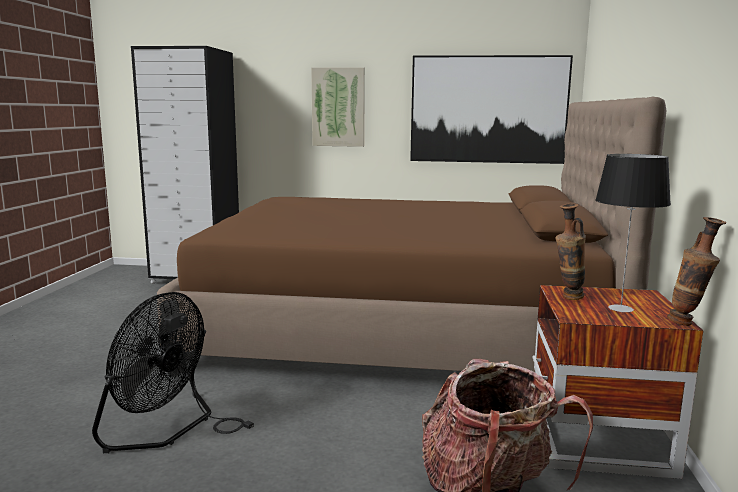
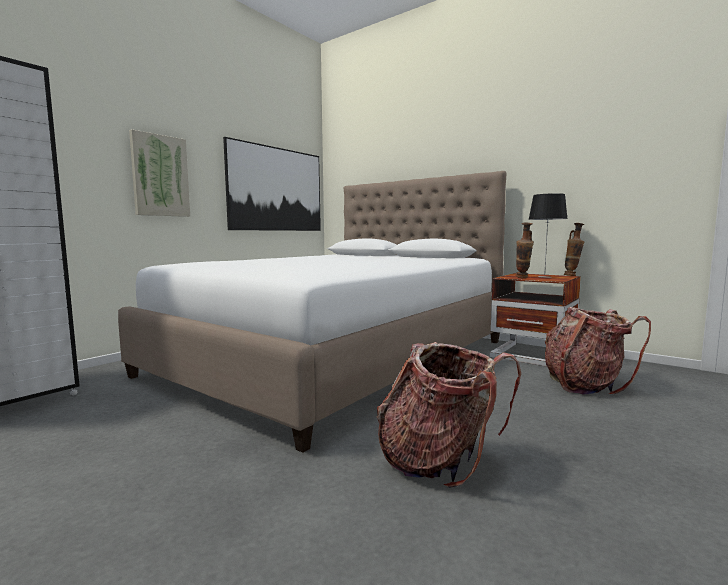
camera: 60 degrees left, 5 degrees down
black fan [92,292,254,454] -> backpack [376,342,521,488]
brown bed [157,97,666,372] -> white bed [118,171,506,453]

